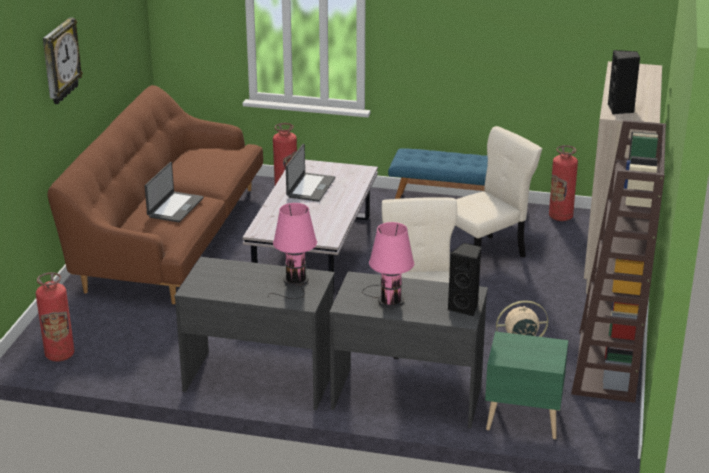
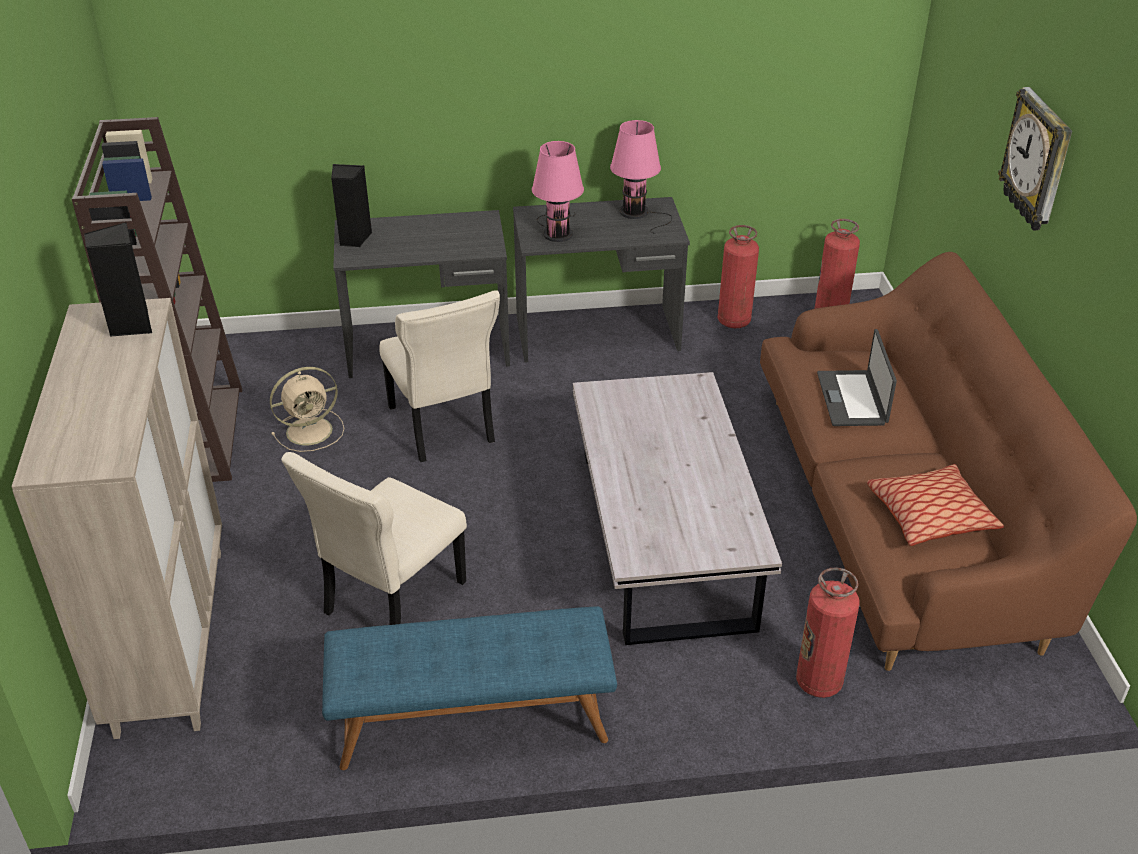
camera: 160 degrees right, 10 degrees up
laptop [286,144,335,202] -> none
pink table lamp [362,222,414,308] -> pink table lamp moved to [610,120,672,234]
green nightstand [485,331,568,439] -> none
fire extinguisher [549,145,578,221] -> fire extinguisher moved to [718,225,759,328]
none -> pillow [867,464,1004,546]

